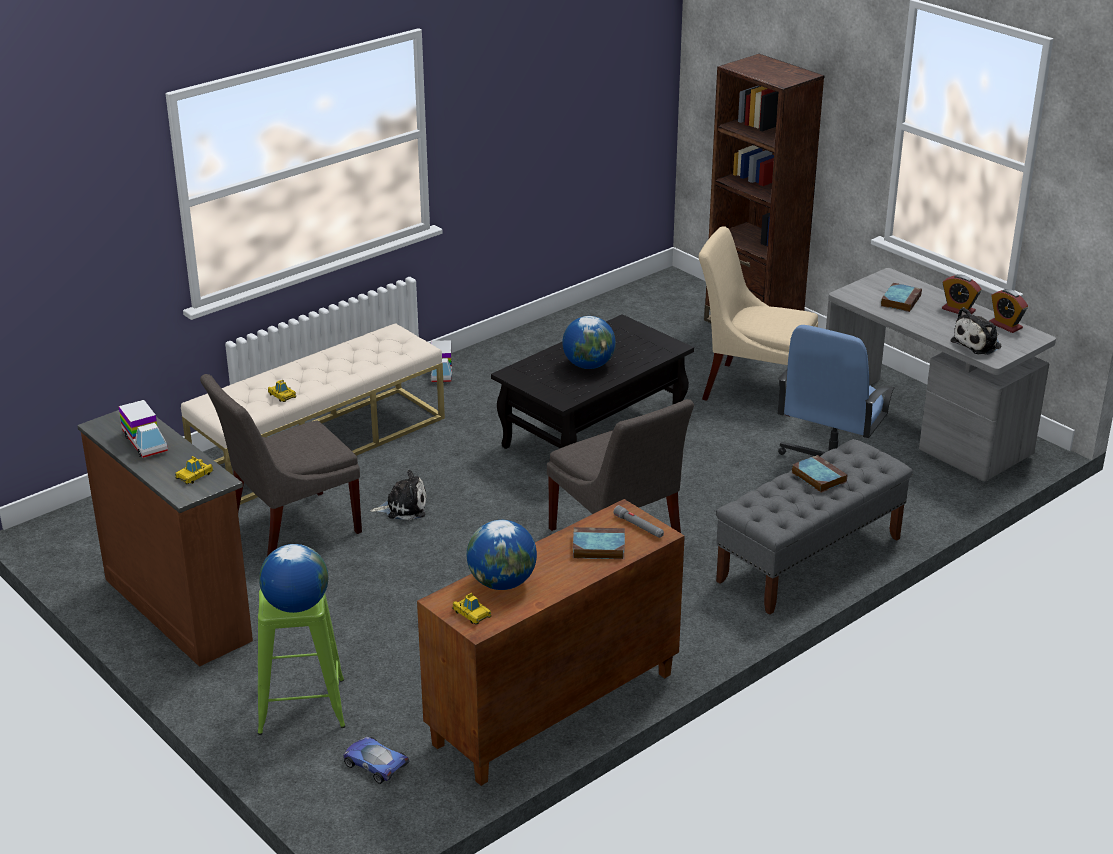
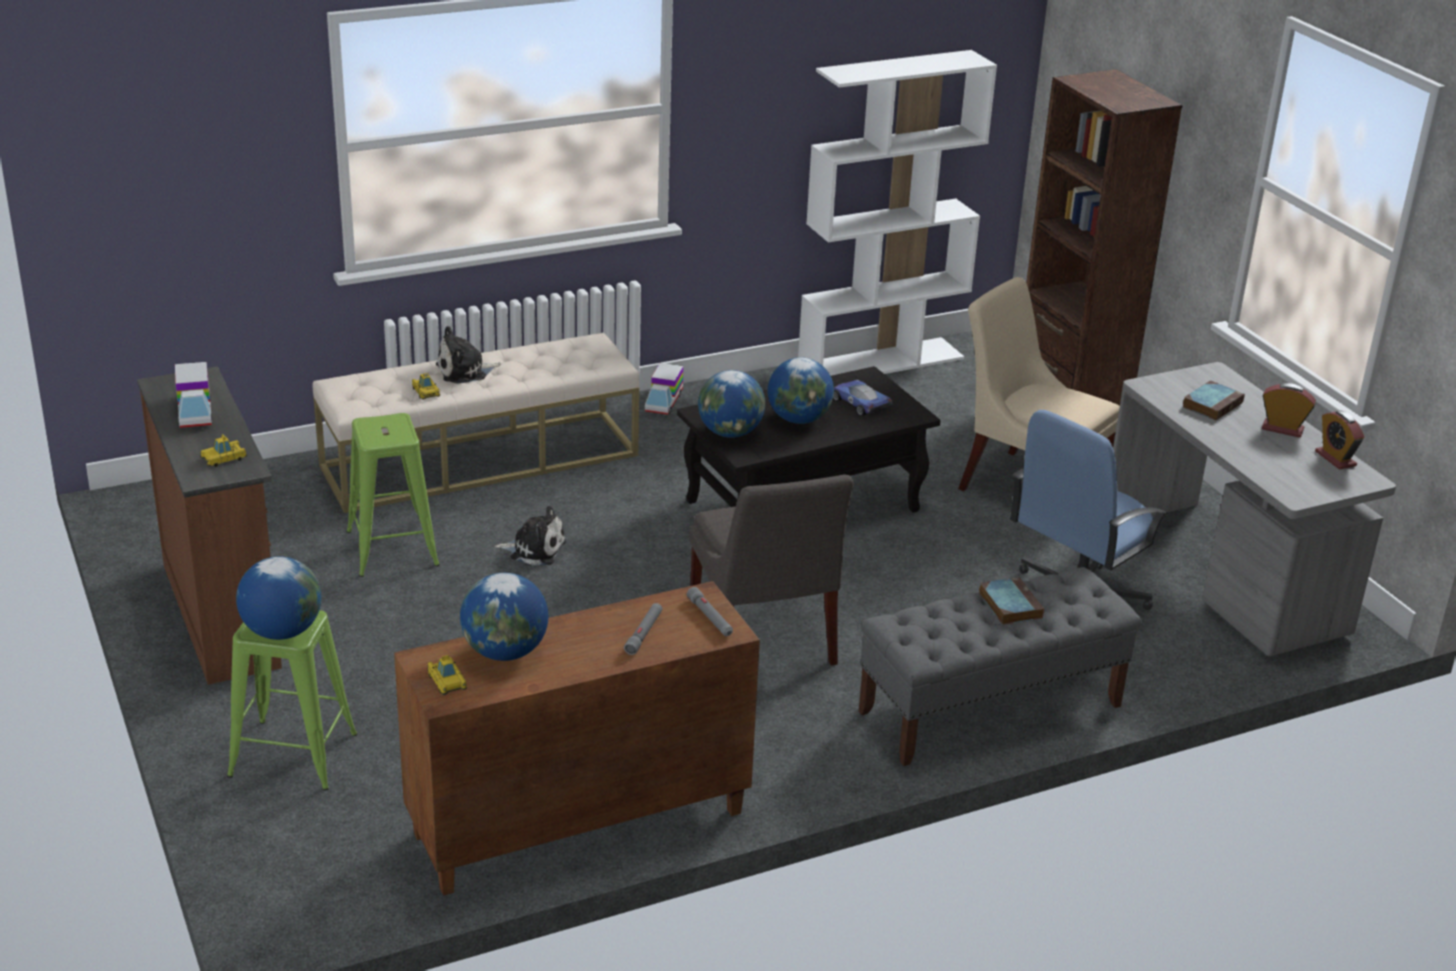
camera: 15 degrees right, 0 degrees up
grey chair [200,374,362,556] -> green stool [346,413,440,577]
toy car [343,737,410,784] -> toy car moved to [833,380,893,416]
book [573,527,625,559] -> grey flashlight [624,603,662,655]
alarm clock [942,274,981,314] -> alarm clock turned 150 degrees clockwise [1262,383,1316,438]
plush toy [950,307,1002,355] -> plush toy moved to [436,326,501,384]
none -> globe [698,370,765,438]
none -> white bookcase [798,50,997,376]

